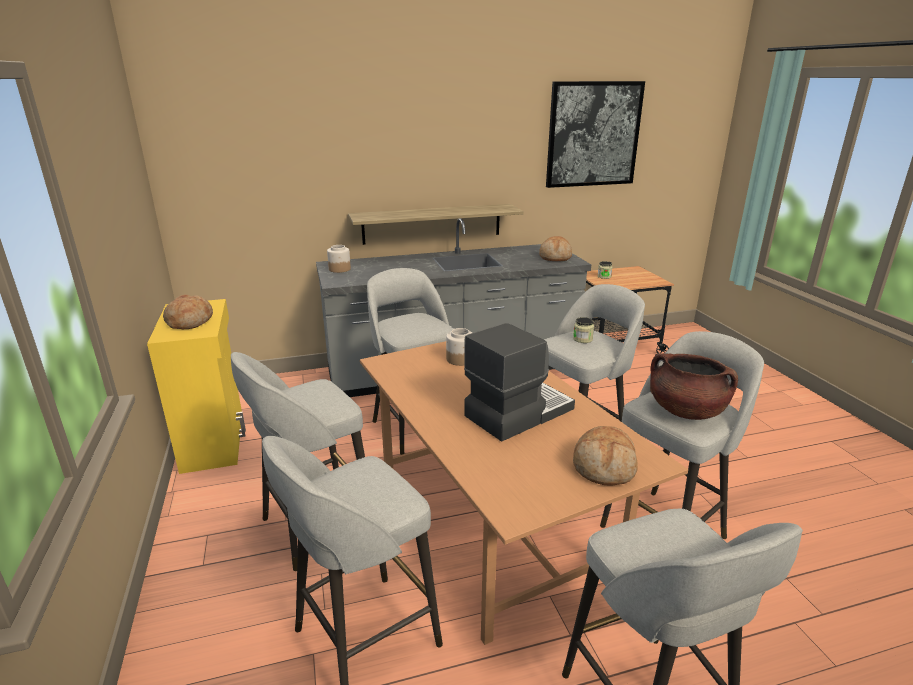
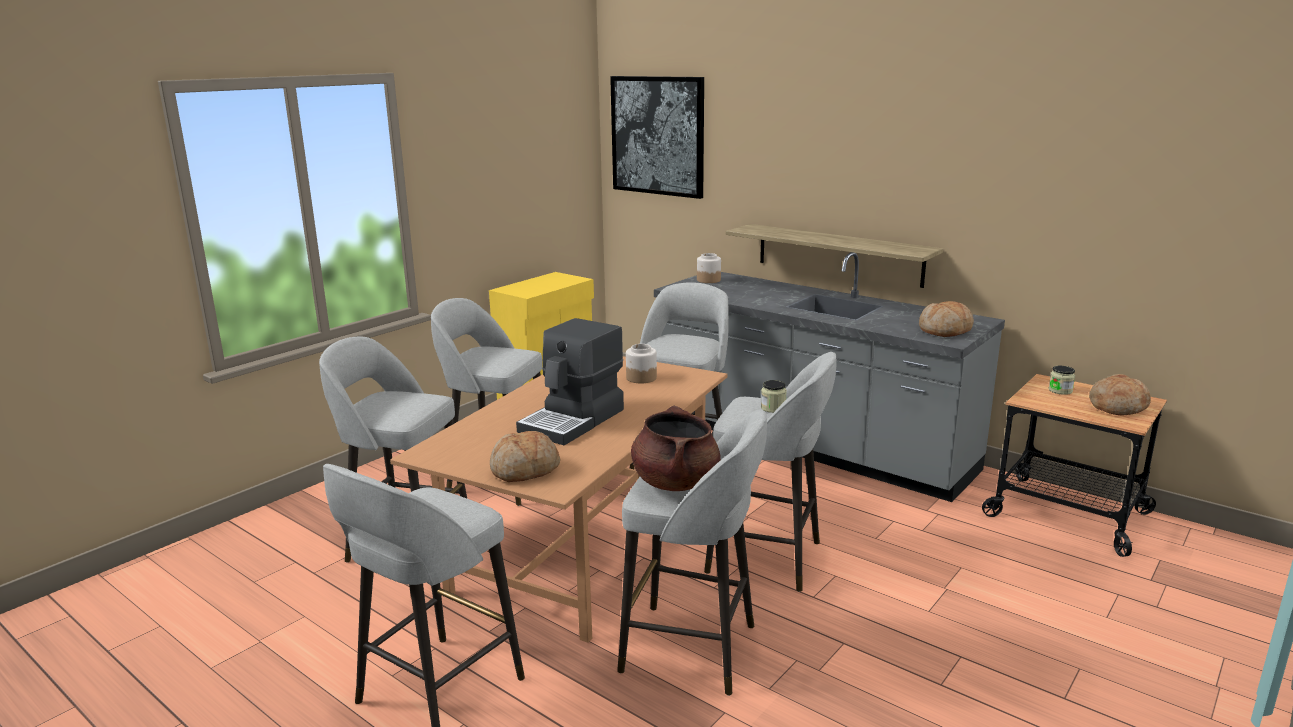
camera: 55 degrees right, 5 degrees down
bread [163,294,213,329] -> bread moved to [1089,374,1151,415]
coffee machine [464,323,575,442] -> coffee machine turned 105 degrees clockwise [516,318,624,445]
picture [546,81,645,188] -> picture moved to [610,76,704,199]

